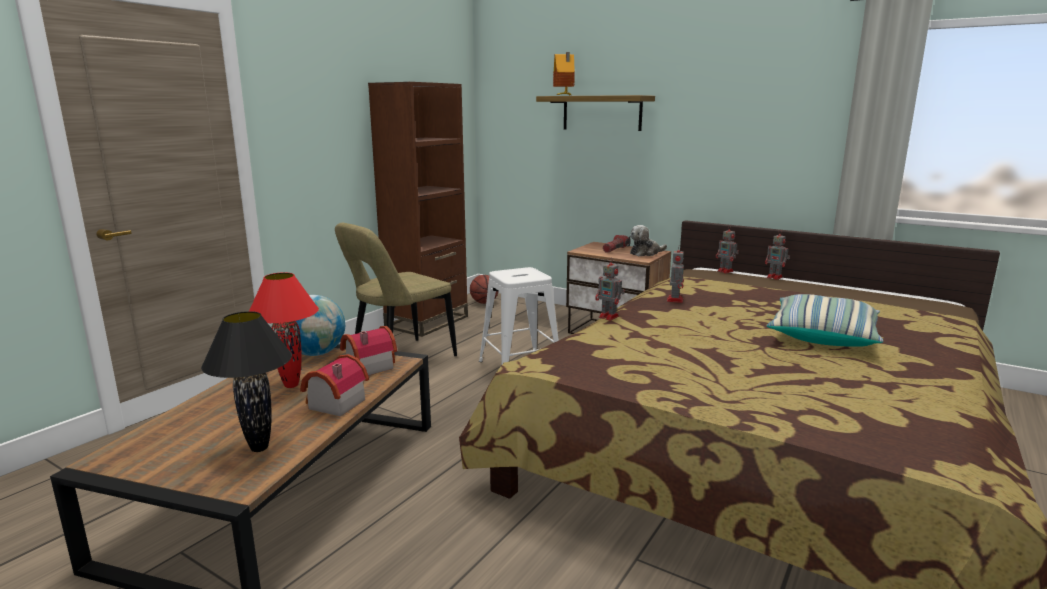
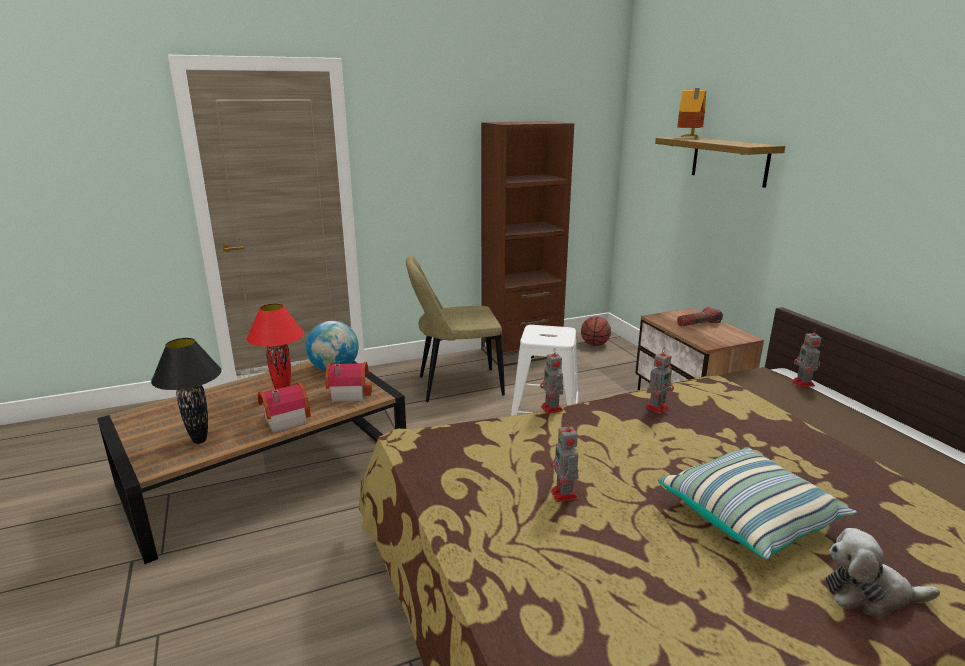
camera: 35 degrees right, 5 degrees up
plush toy [630,225,667,256] -> plush toy moved to [825,528,940,618]
toy robot [765,230,790,280] -> toy robot moved to [550,421,579,502]

